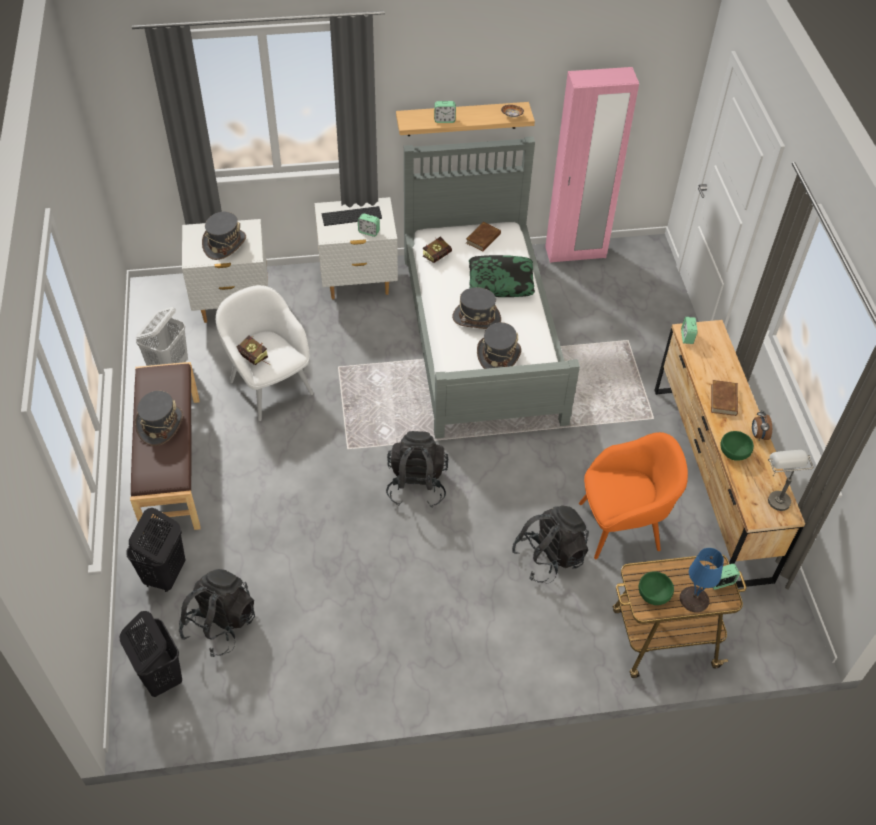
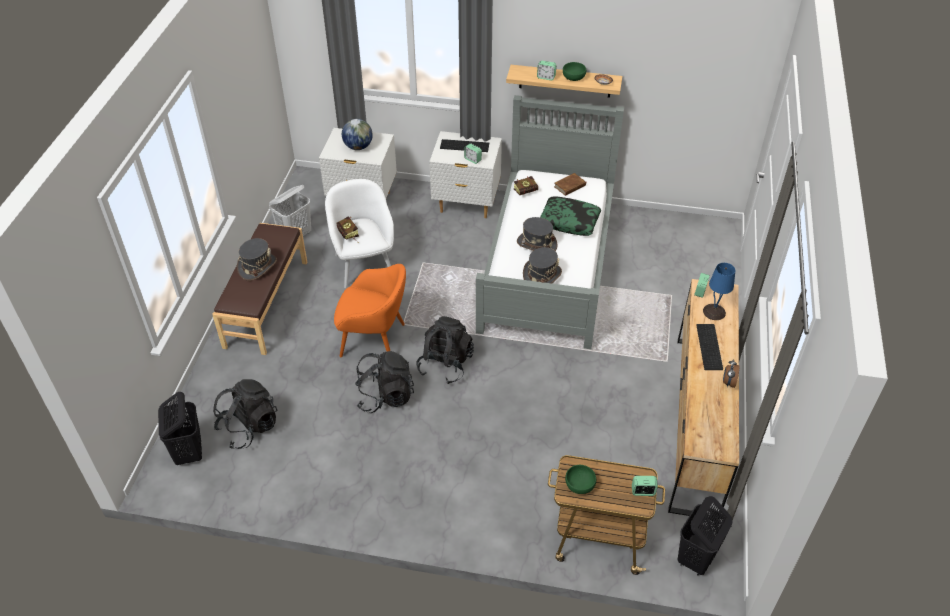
camera: 20 degrees right, 5 degrees down
black laundry basket [126,508,185,592] -> black laundry basket moved to [678,496,733,576]
grey hat [202,212,246,260] -> globe [342,119,373,150]
black backpack [512,505,589,583] -> black backpack moved to [355,351,414,413]
pink wardrobe [545,67,639,263] -> none
orange armchair [579,432,688,559] -> orange armchair moved to [334,264,406,357]
blue table lamp [680,548,724,613] -> blue table lamp moved to [703,263,735,320]
brown book [711,380,738,416] -> keyboard [696,324,723,370]
green bowl [721,431,754,461] -> green bowl moved to [563,62,586,81]
grey table lamp [768,450,813,511] -> none

